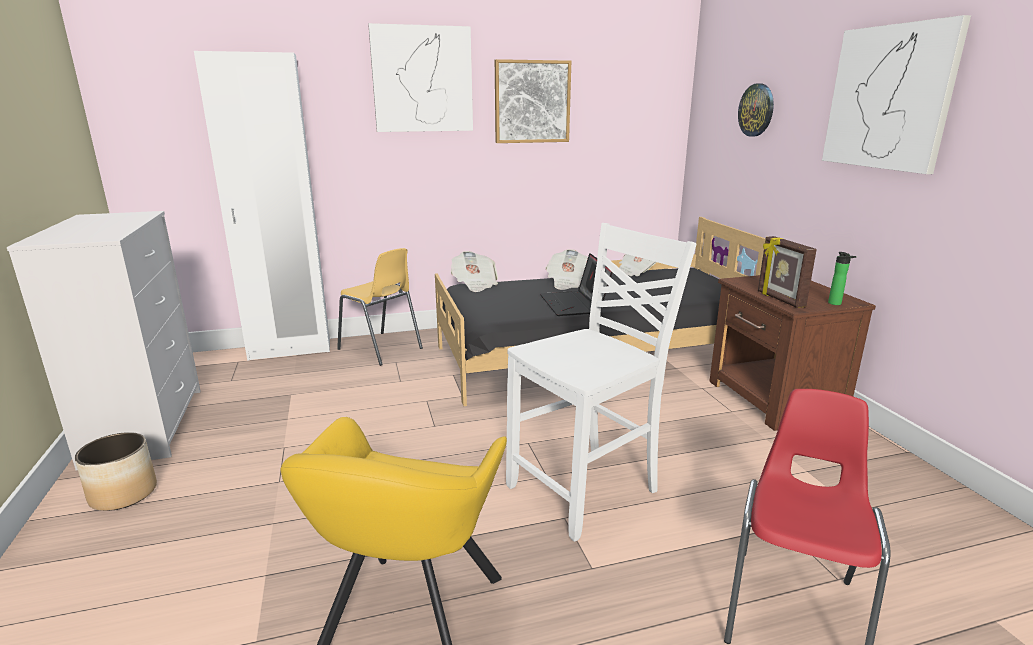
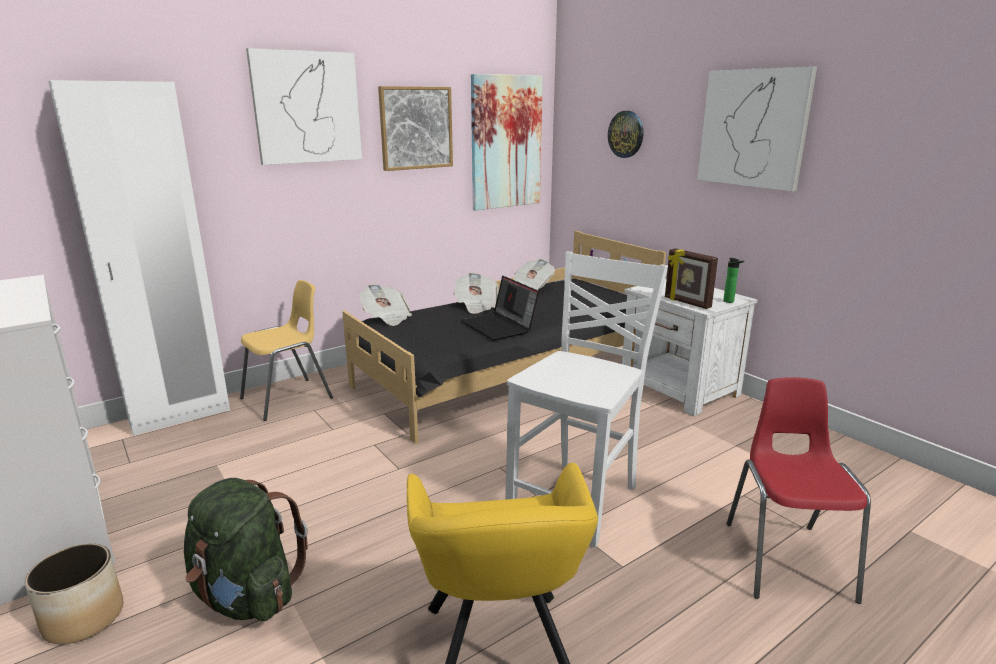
camera: 20 degrees left, 0 degrees up
yellow chair [337,248,423,366] -> yellow chair turned 60 degrees counterclockwise [240,280,333,421]
brown nightstand [709,275,876,431] -> white nightstand [622,279,758,416]
none -> green backpack [184,478,308,621]
none -> picture [471,74,543,211]

